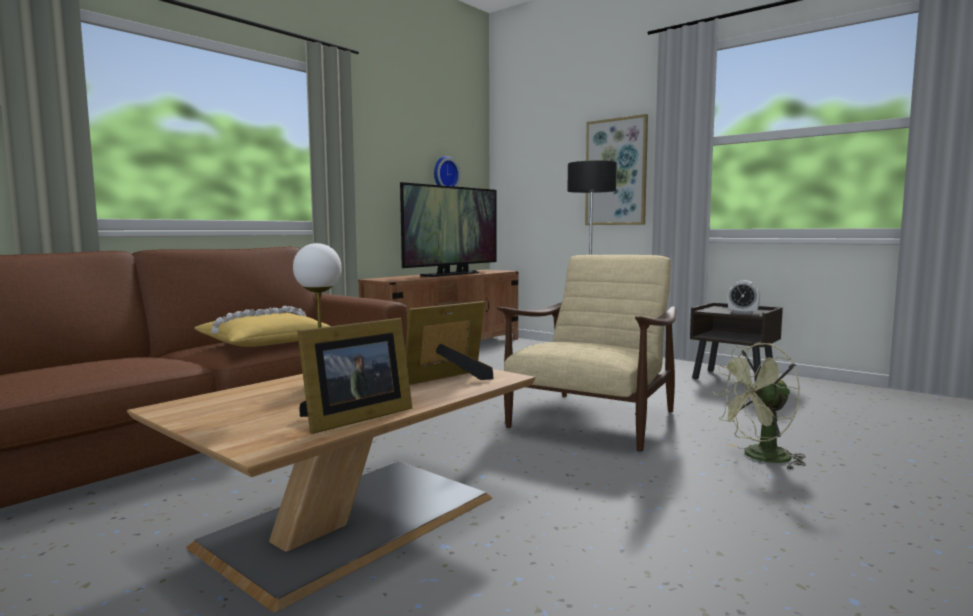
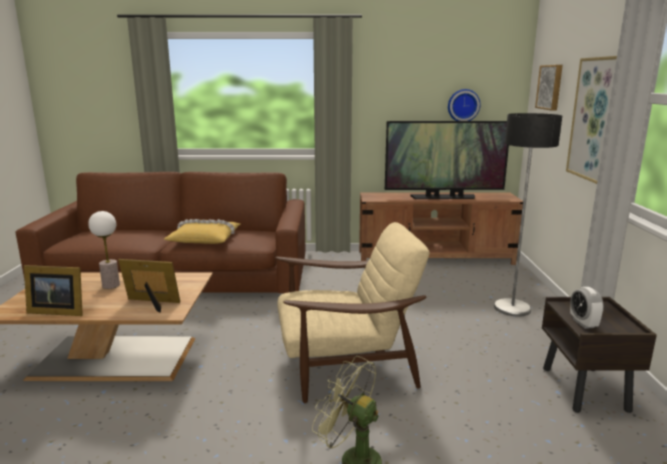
camera: 50 degrees right, 10 degrees up
none -> picture [535,65,563,111]

